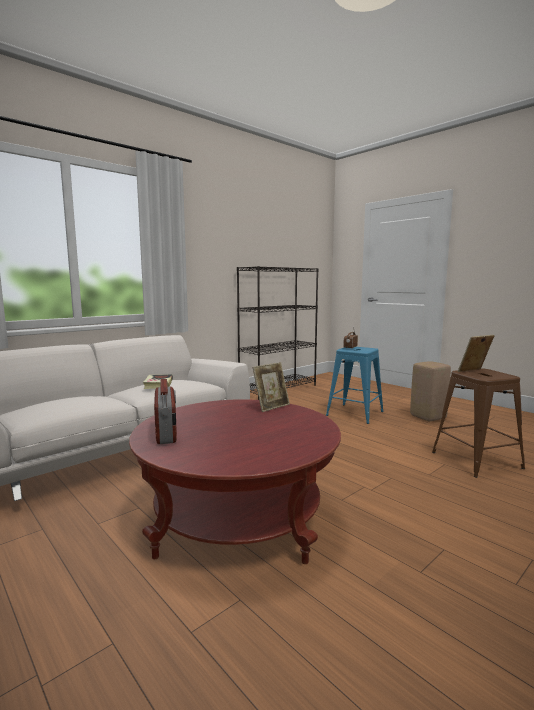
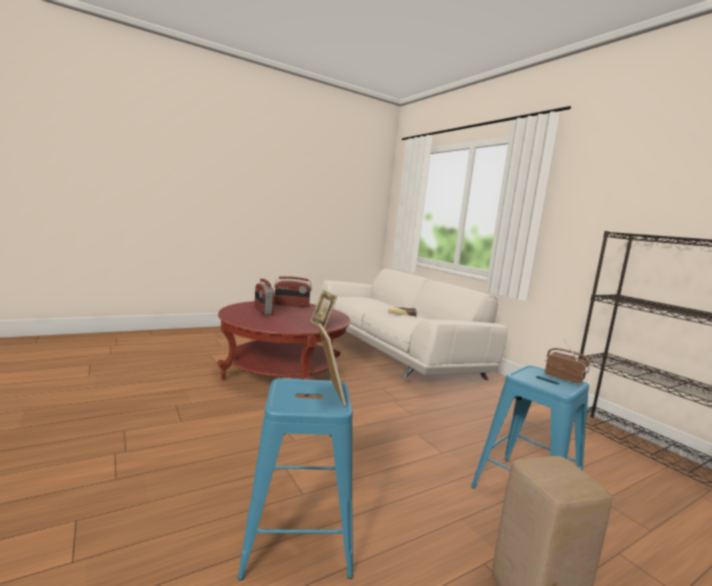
camera: 100 degrees right, 0 degrees up
brown stool [432,369,525,478] -> blue stool [238,378,353,580]
none -> radio [254,279,275,315]

